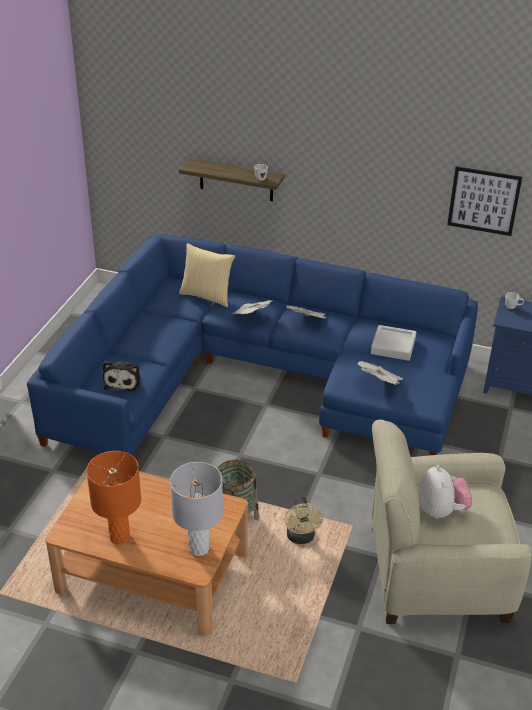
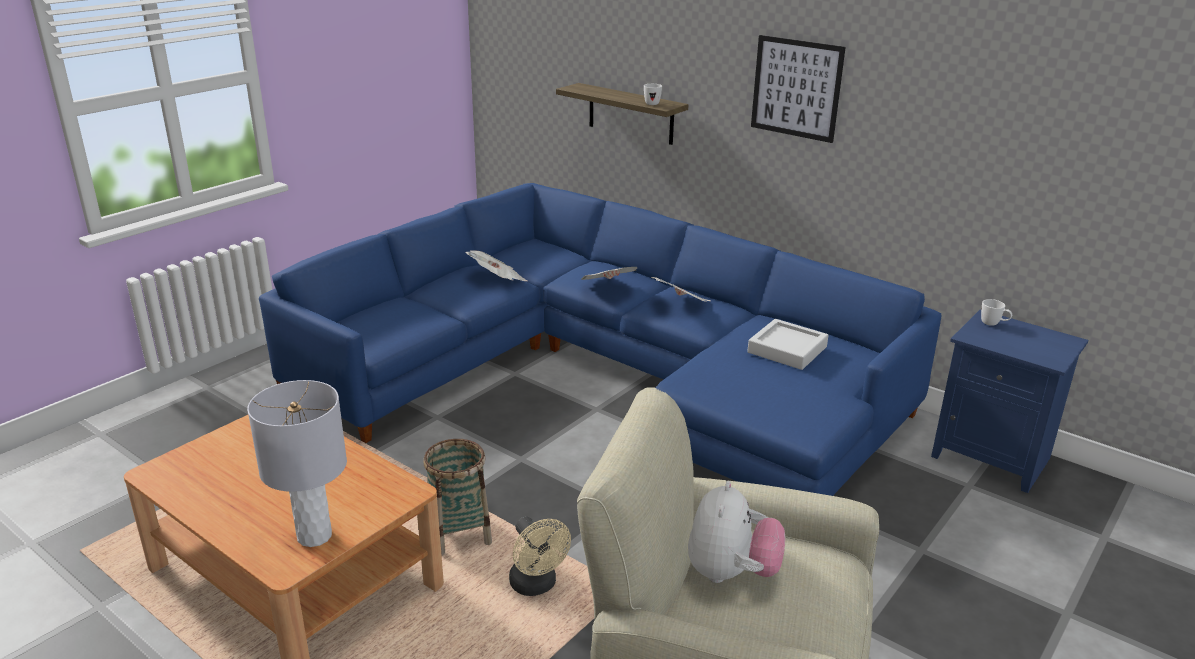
camera: 20 degrees right, 10 degrees down
orange table lamp [86,451,141,544] -> none
plush toy [103,361,141,392] -> none
pillow [179,243,235,307] -> none
beige fan [284,497,323,544] -> beige fan turned 45 degrees counterclockwise [509,517,571,596]
newspaper [358,361,403,385] -> newspaper moved to [465,250,528,281]
picture [447,166,522,236] -> picture moved to [751,35,846,143]

